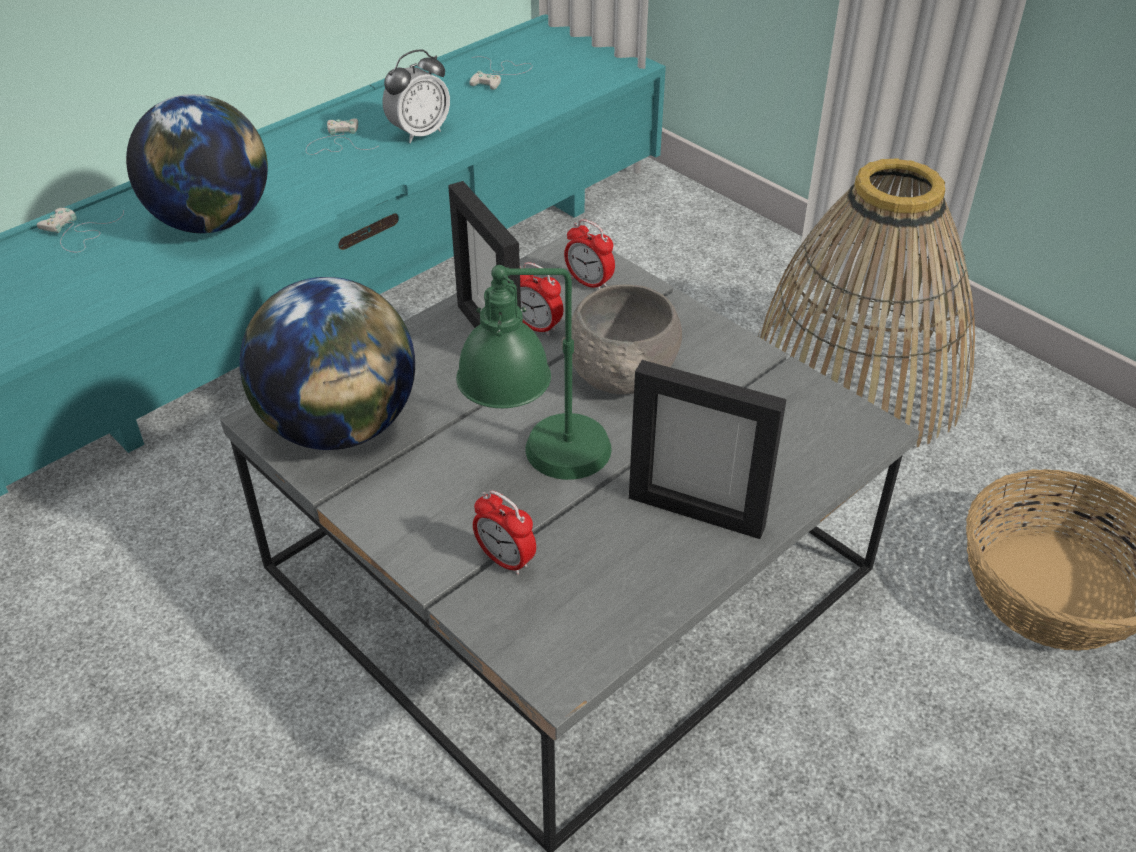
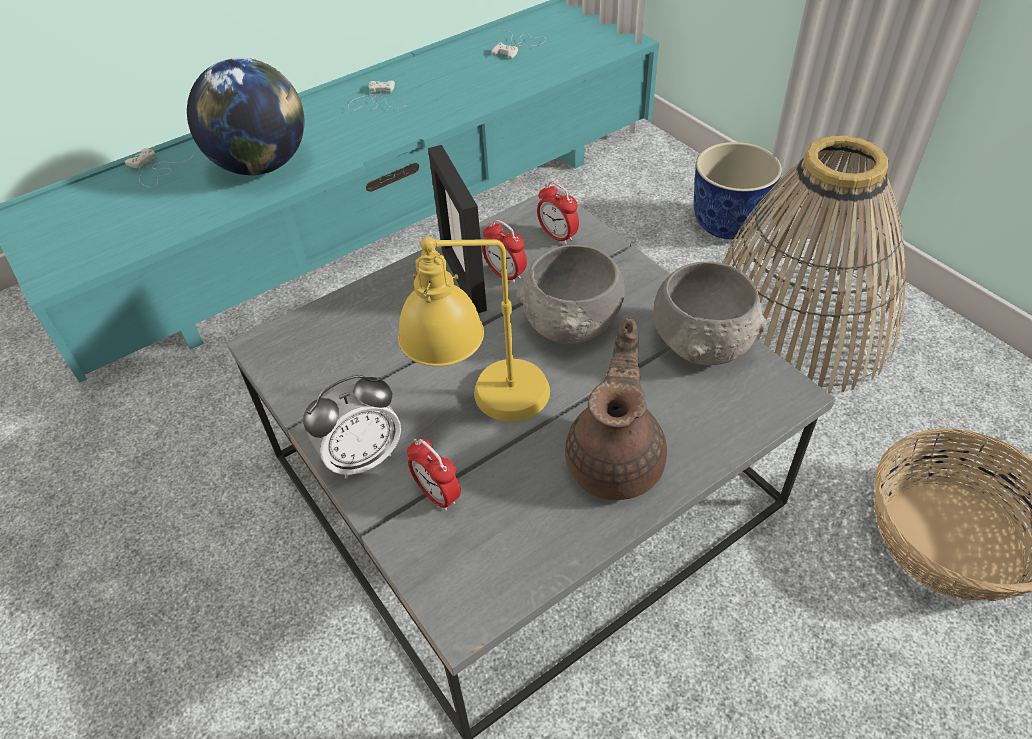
camera: 10 degrees right, 5 degrees up
globe [240,277,415,450] -> none
alarm clock [382,49,450,143] -> alarm clock moved to [303,375,401,479]
green table lamp [456,265,612,480] -> yellow table lamp [398,237,550,422]
picture frame [629,360,787,539] -> brown teapot [565,318,667,500]
none -> grey bowl [654,262,767,365]
none -> planter [694,142,782,239]

